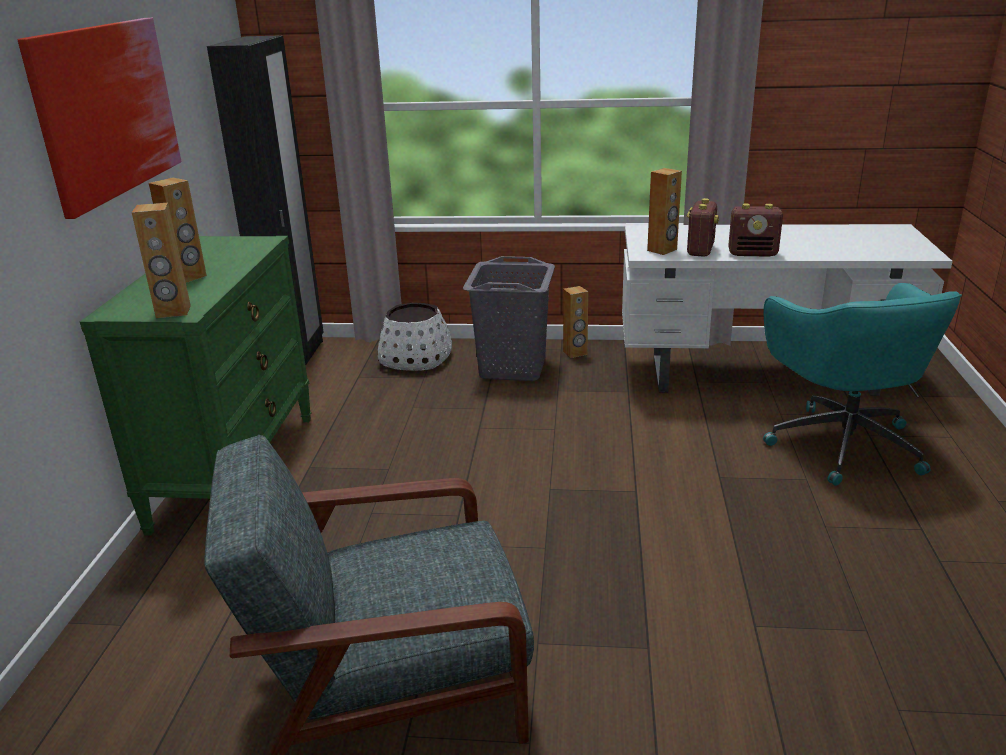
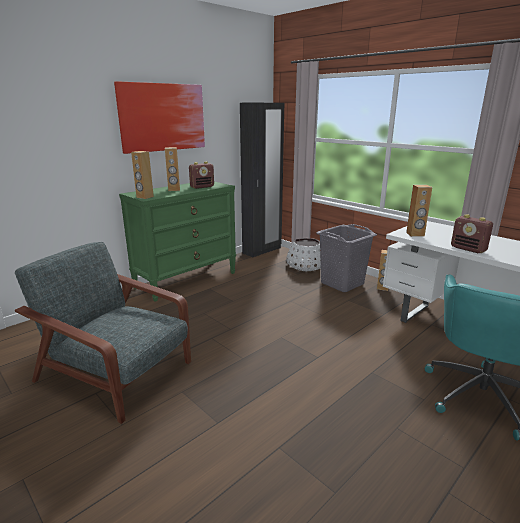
camera: 40 degrees right, 5 degrees down
radio [686,198,719,257] -> radio moved to [189,162,214,189]

